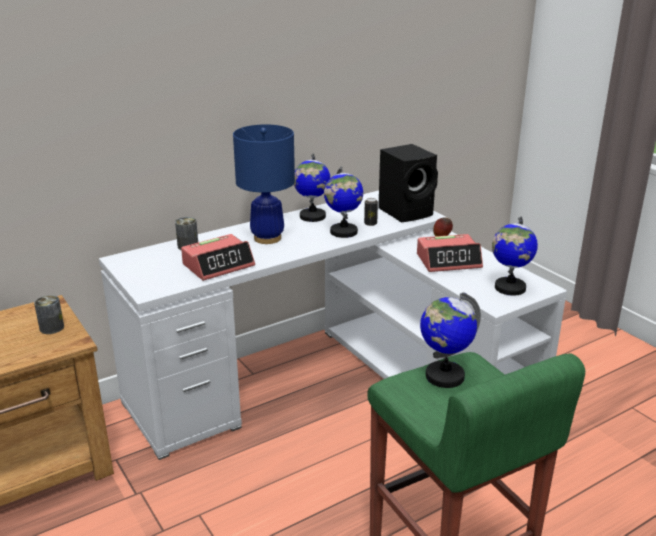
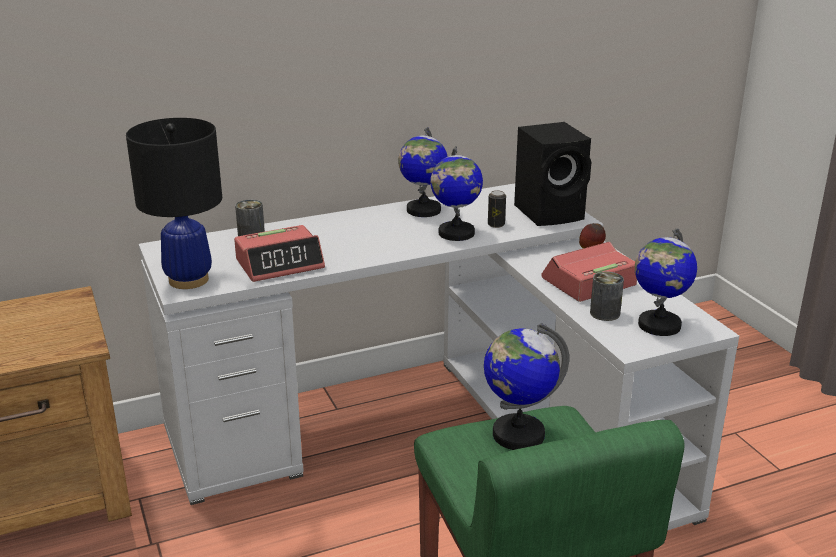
camera: 10 degrees right, 0 degrees up
can [34,295,64,334] -> can moved to [590,271,624,321]
blue table lamp [233,125,295,244] -> none
alarm clock [417,234,483,272] -> alarm clock turned 150 degrees clockwise [541,242,637,302]
none -> black table lamp [126,118,222,289]

